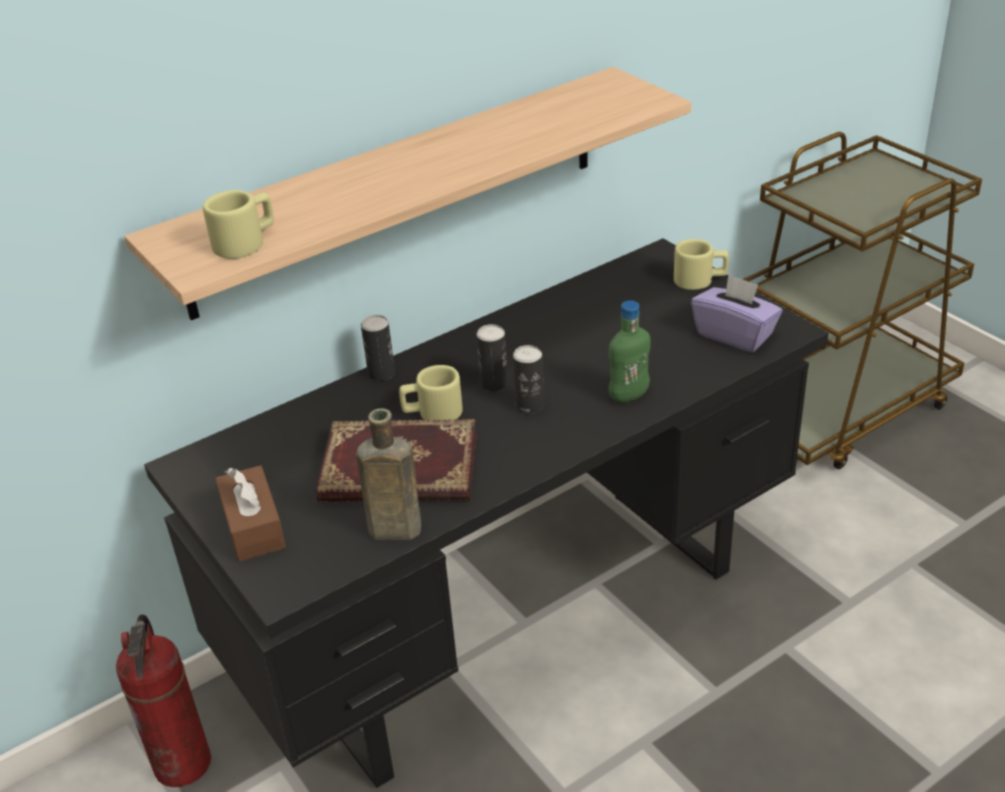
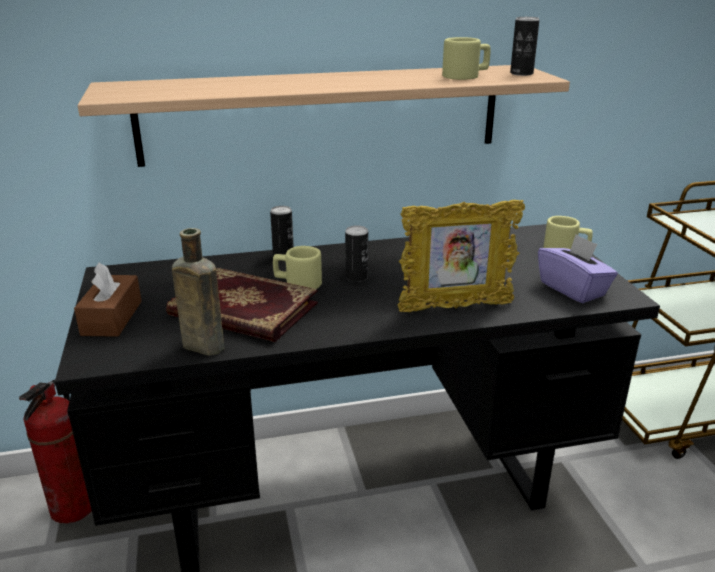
camera: 20 degrees right, 10 degrees down
beige mug [203,190,274,259] -> beige mug moved to [442,37,490,80]
can [513,345,544,414] -> can moved to [510,17,540,76]
green bottle [609,300,651,403] -> picture frame [398,200,525,312]

